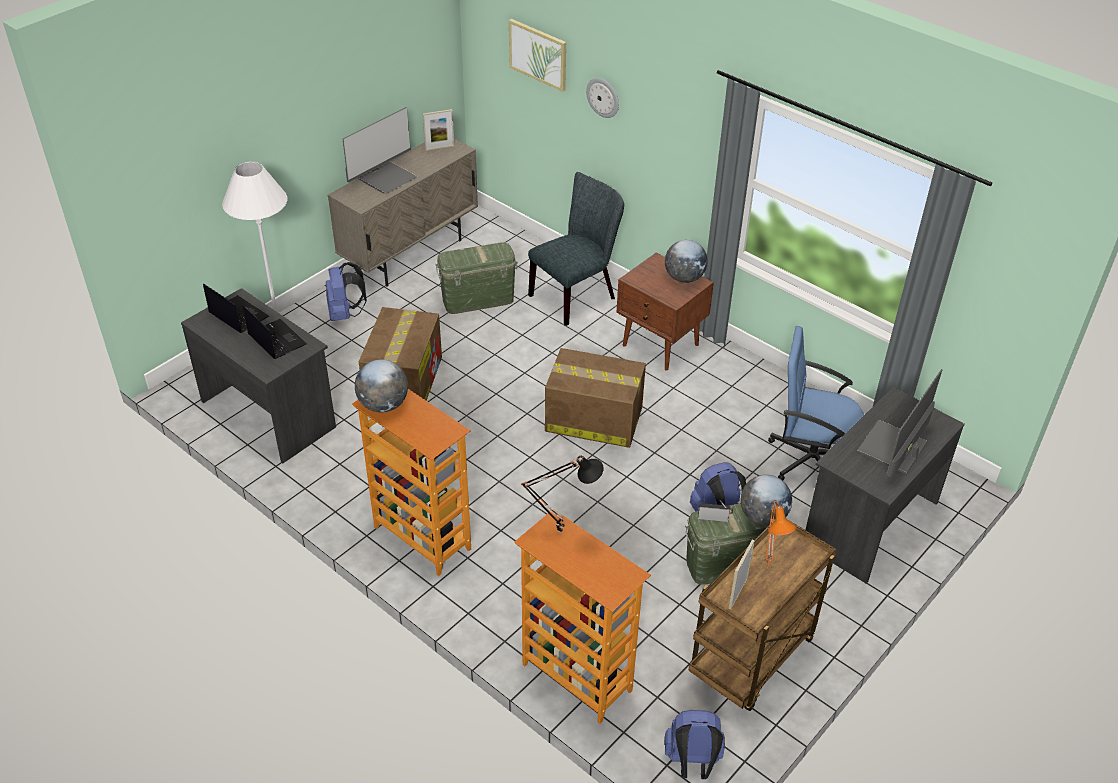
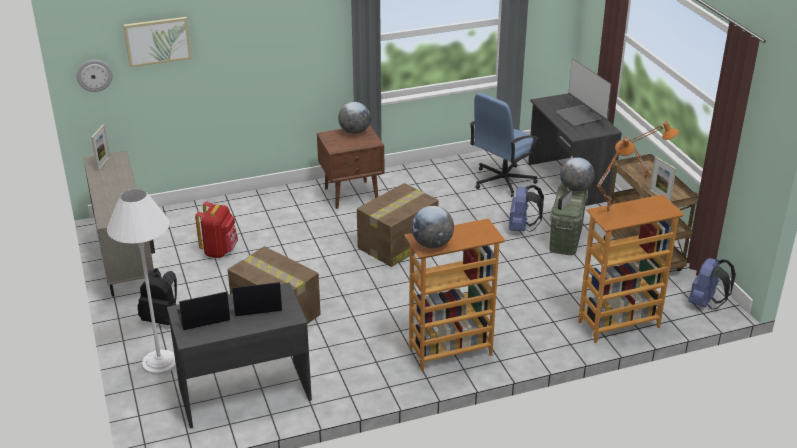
camera: 60 degrees left, 10 degrees down
blue backpack [326,262,367,321] -> black backpack [138,268,177,325]
monitor [343,107,417,194] -> none
green storage box [435,242,518,314] -> red backpack [195,201,238,258]
black table lamp [521,456,604,533] -> orange table lamp [597,137,635,213]
grey chair [528,172,624,326] -> none
wall clock [586,78,619,118] -> wall clock moved to [77,60,113,92]

